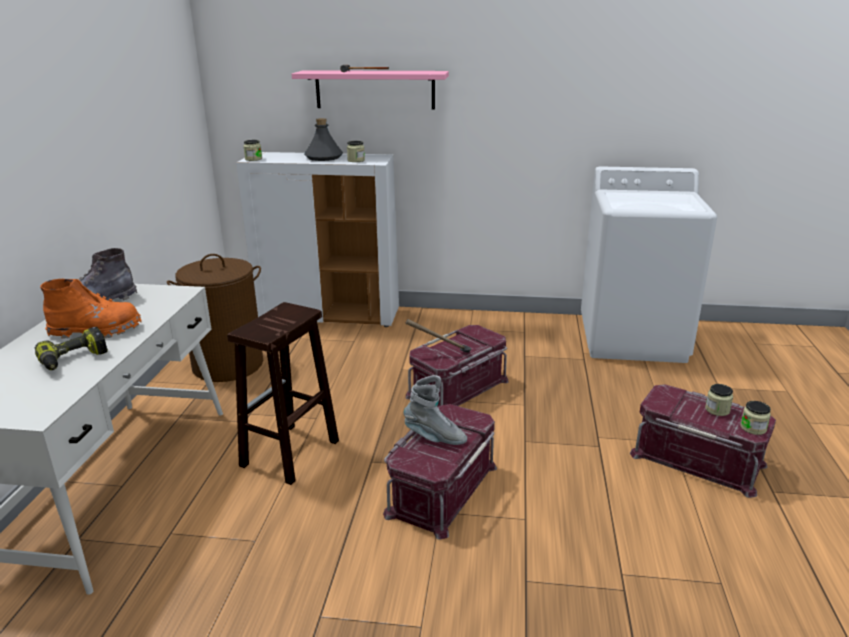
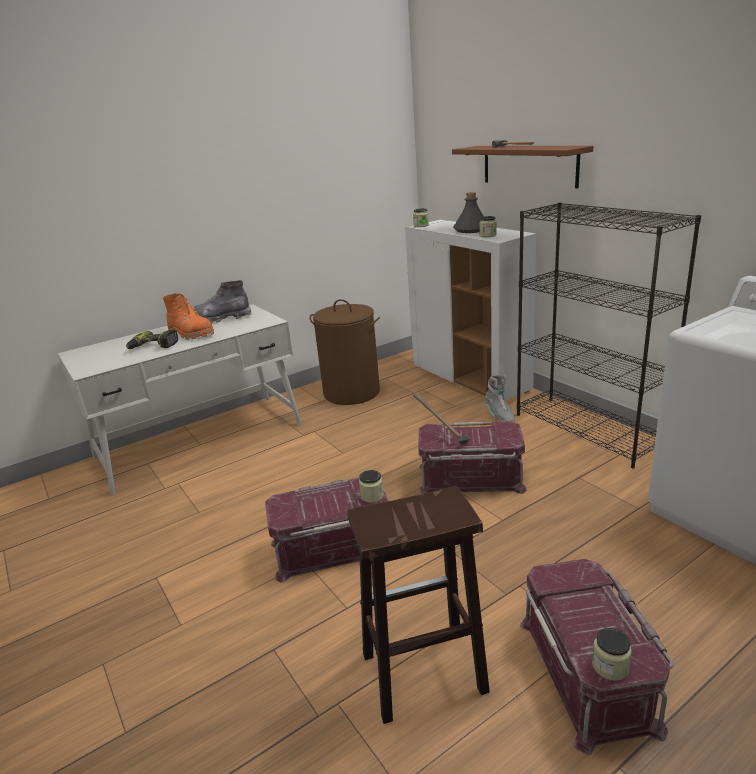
camera: 50 degrees right, 0 degrees up
brown stool [227,302,339,485] -> brown stool moved to [347,486,490,724]
pink shelf [292,70,449,109] -> brown shelf [452,146,593,188]
grey boot [404,375,467,445] -> grey boot moved to [485,374,515,422]
jar [705,384,733,416] -> jar moved to [359,470,384,503]
none -> black bookcase [517,202,701,469]

